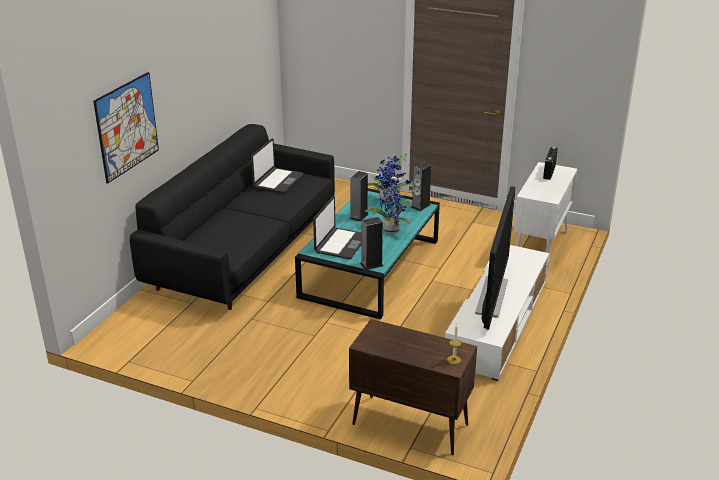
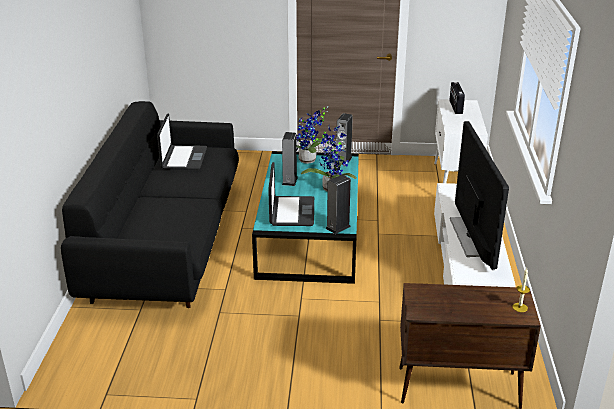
camera: 20 degrees left, 0 degrees up
picture [93,72,159,184] -> none

